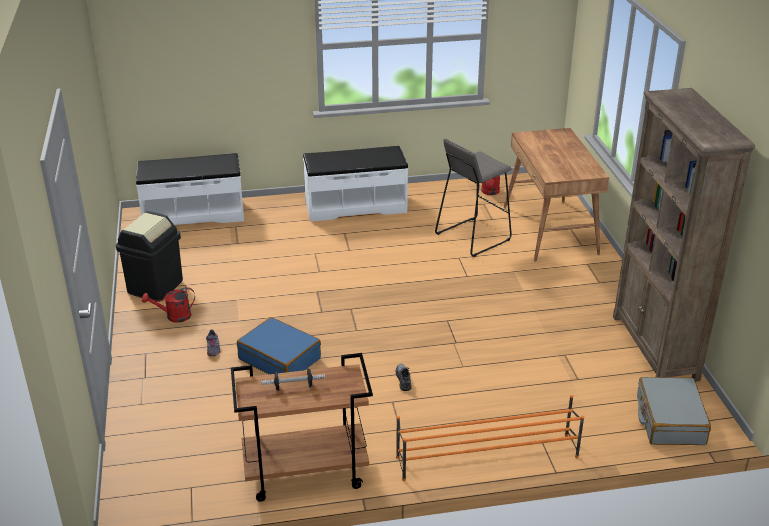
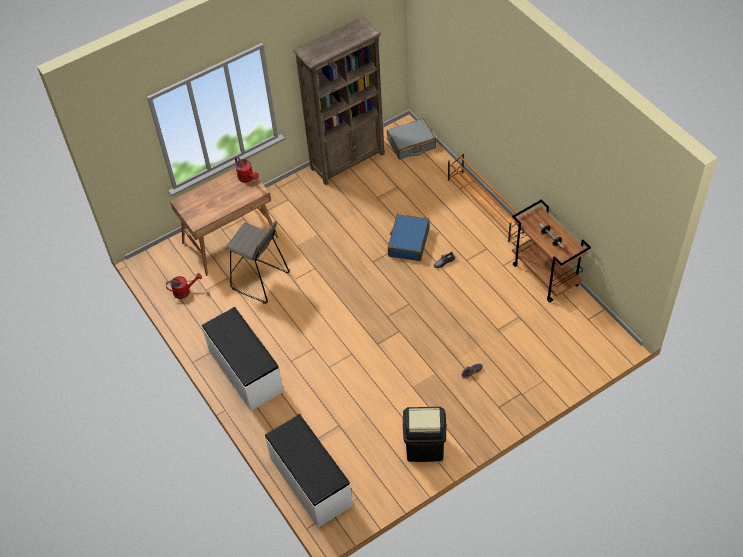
camera: 110 degrees left, 20 degrees up
red watering can [142,287,195,323] -> red watering can moved to [235,156,259,183]
blue suitcase [237,317,321,374] -> blue suitcase moved to [388,214,429,261]

